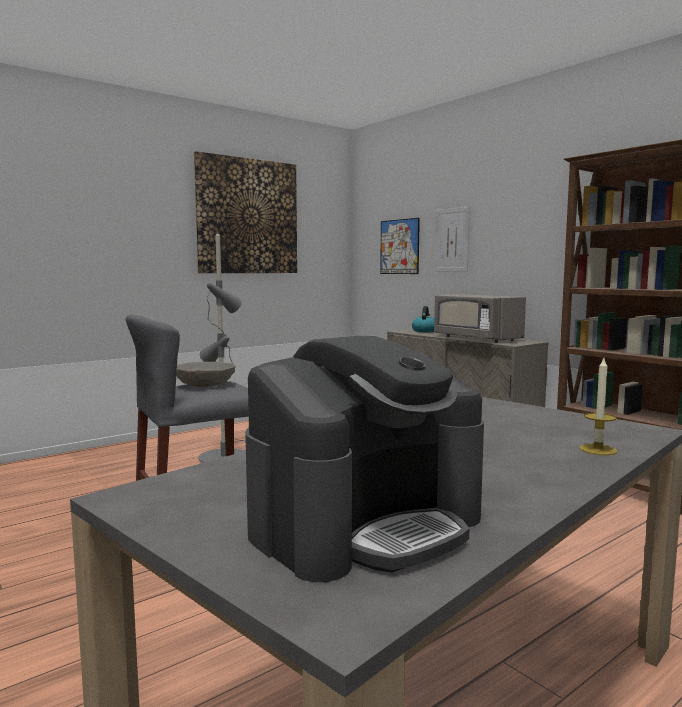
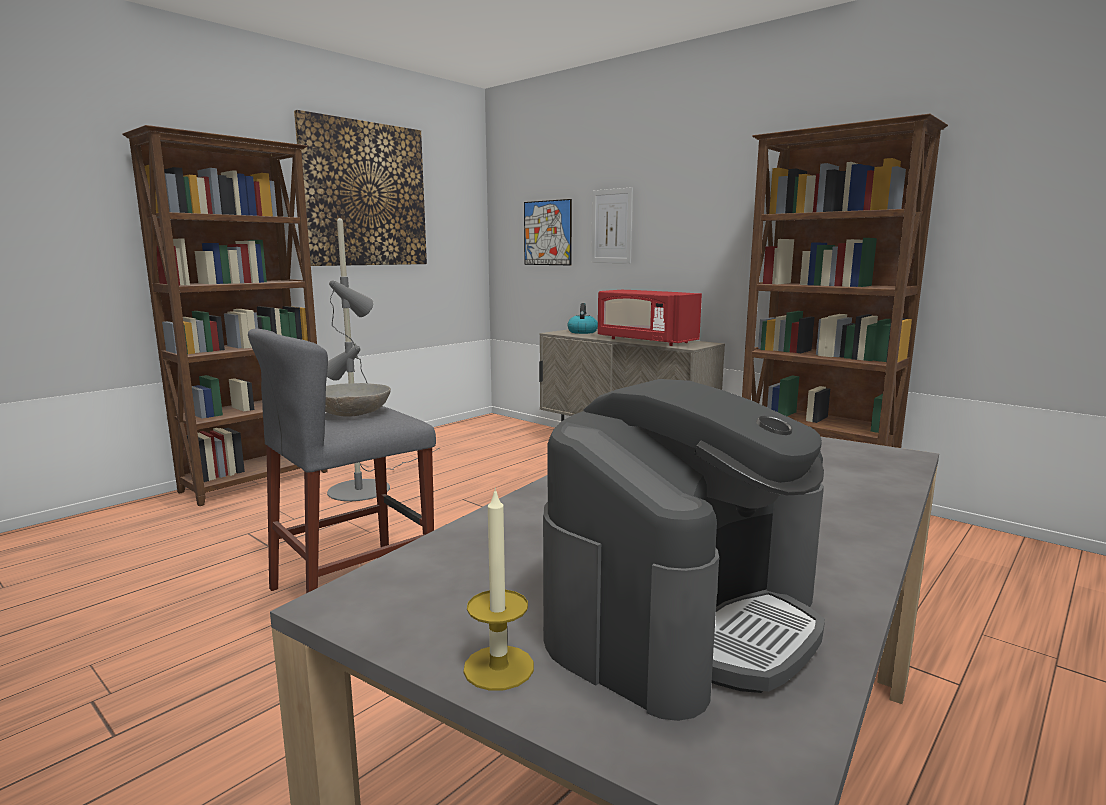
camera: 10 degrees left, 5 degrees up
grey microwave [434,294,526,343] -> red microwave [598,290,702,346]
candle [579,358,617,455] -> candle moved to [463,488,534,691]
none -> brown bookcase [122,125,328,506]

